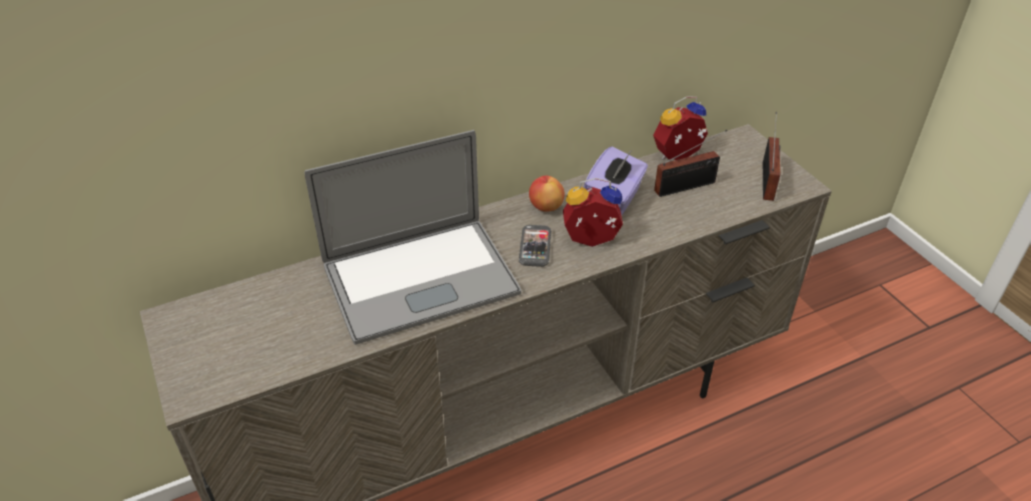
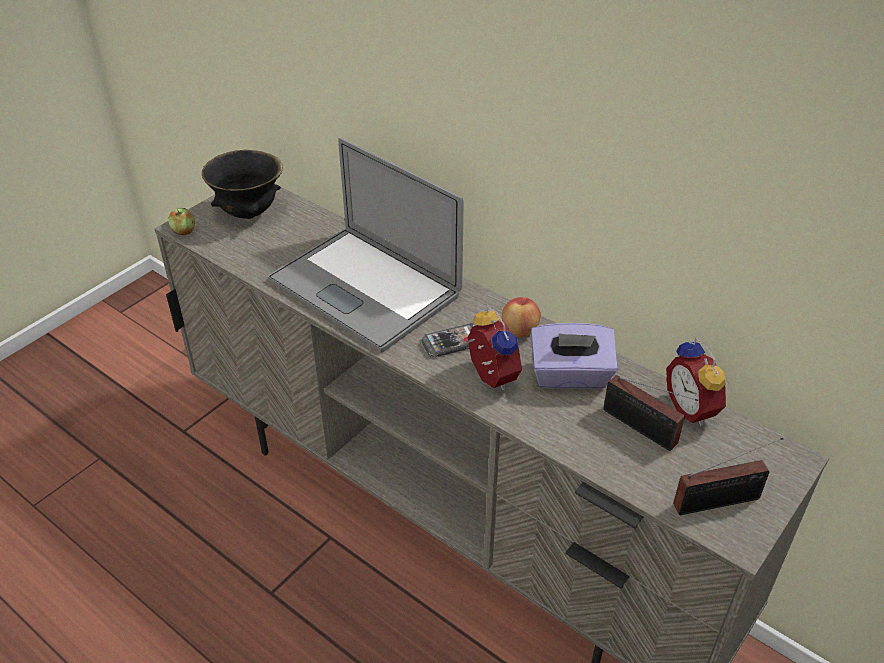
camera: 65 degrees right, 0 degrees up
alarm clock [653,96,708,160] -> alarm clock turned 150 degrees counterclockwise [666,338,730,426]
none -> apple [168,208,195,235]
none -> black bowl [202,150,283,219]

